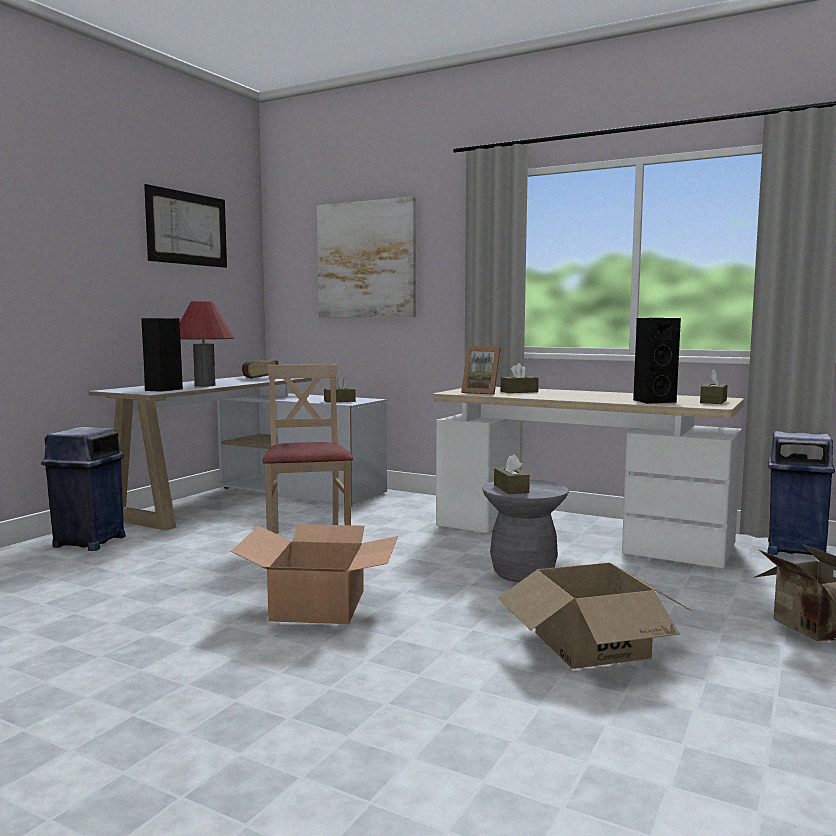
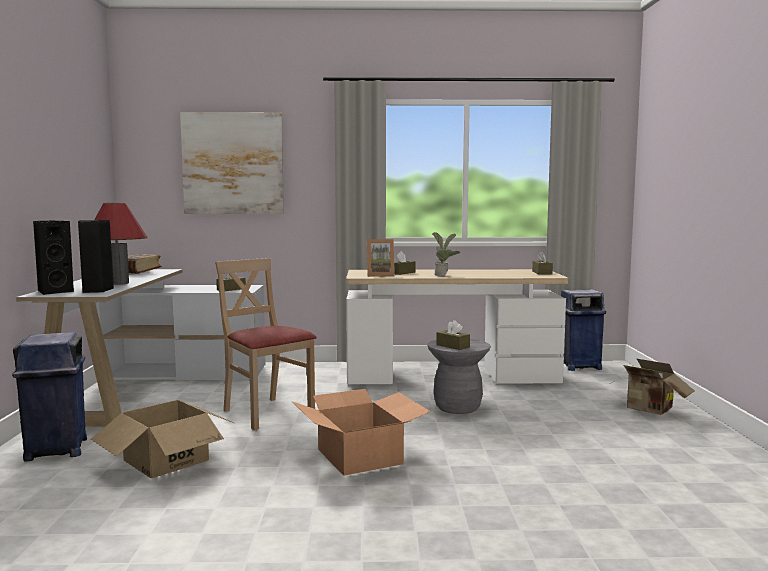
camera: 30 degrees left, 0 degrees up
picture [144,184,227,268] -> none
cardboard box [498,563,692,669] -> cardboard box moved to [91,400,234,478]
black speaker [633,318,681,404] -> black speaker moved to [33,221,74,295]
none -> potted plant [432,232,460,276]

